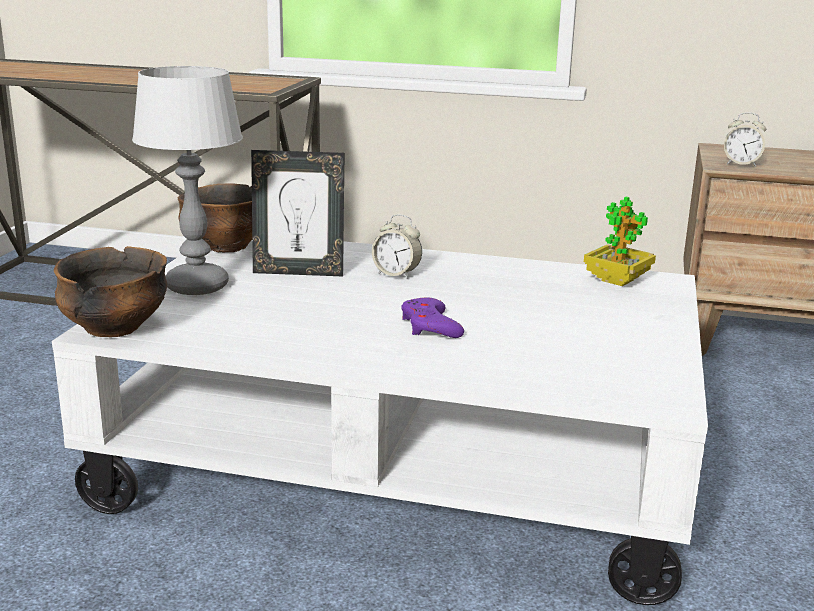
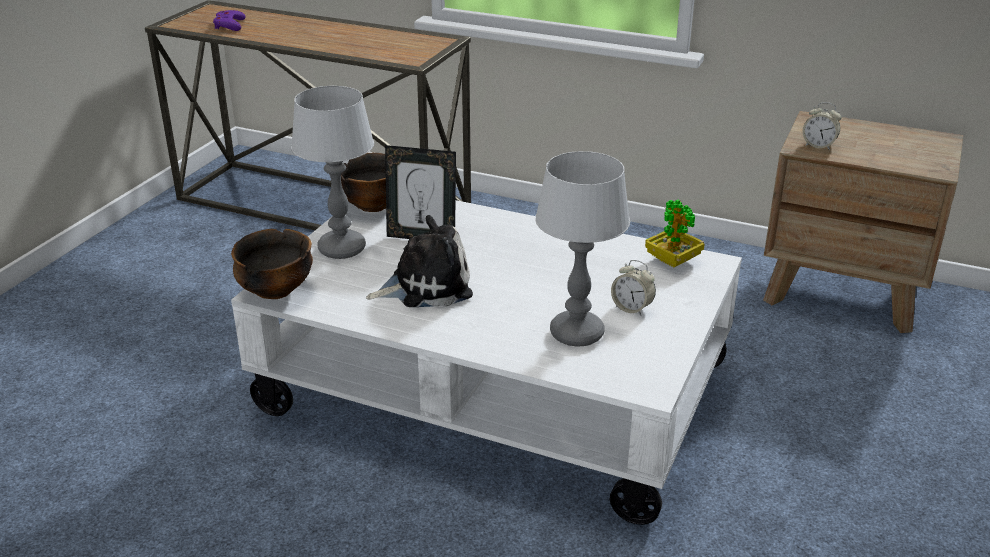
camera: 10 degrees right, 10 degrees up
alarm clock [372,214,422,279] -> alarm clock moved to [611,260,656,316]
purple game controller [401,297,464,338] -> purple game controller moved to [213,10,245,31]
none -> plush toy [366,215,473,307]
none -> table lamp [535,151,630,347]

